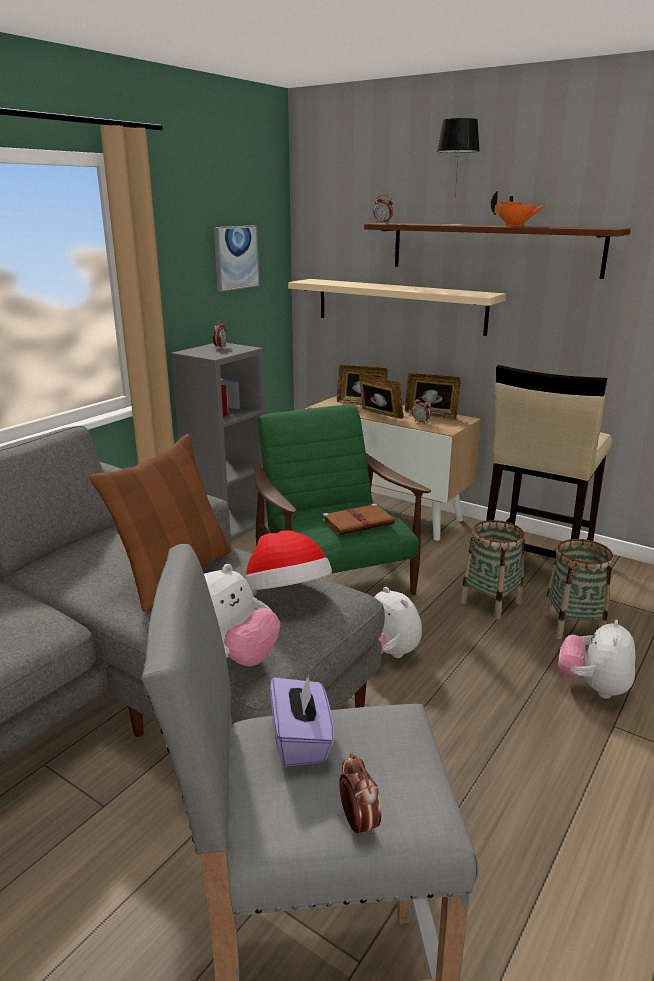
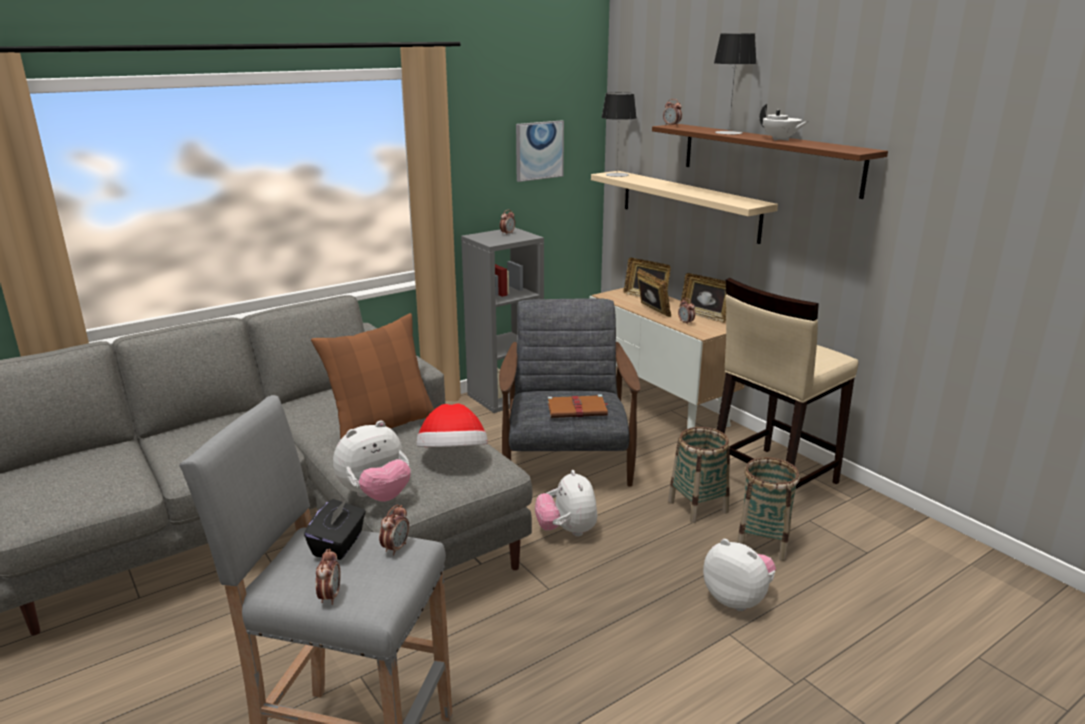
camera: 20 degrees right, 0 degrees up
green armchair [254,405,431,595] -> grey armchair [499,298,641,487]
purple tissue box [270,674,334,767] -> black tissue box [304,498,366,560]
orange teapot [491,191,546,226] -> white teapot [760,104,808,141]
plush toy [558,620,635,699] -> plush toy turned 90 degrees clockwise [703,539,776,611]
none -> alarm clock [379,505,409,556]
none -> table lamp [601,92,637,177]

